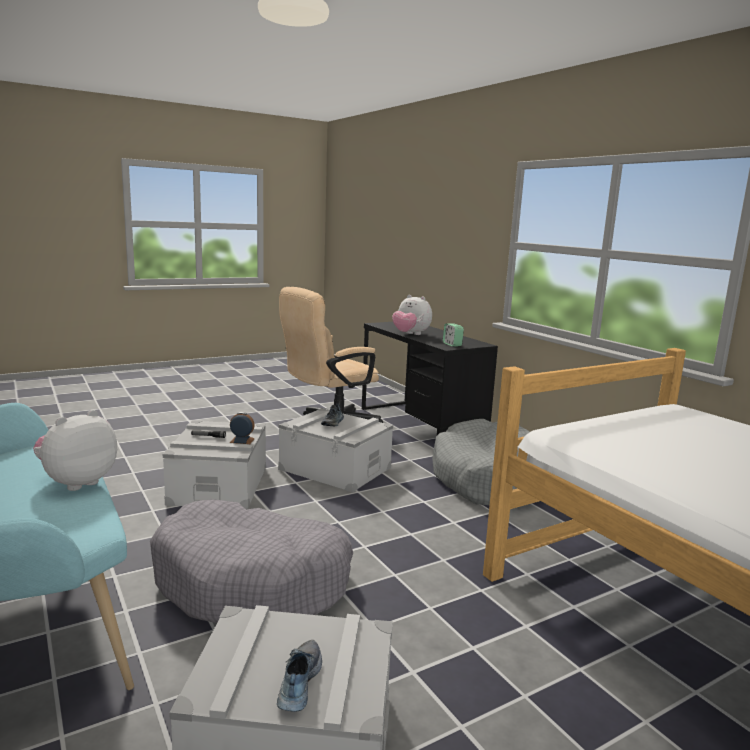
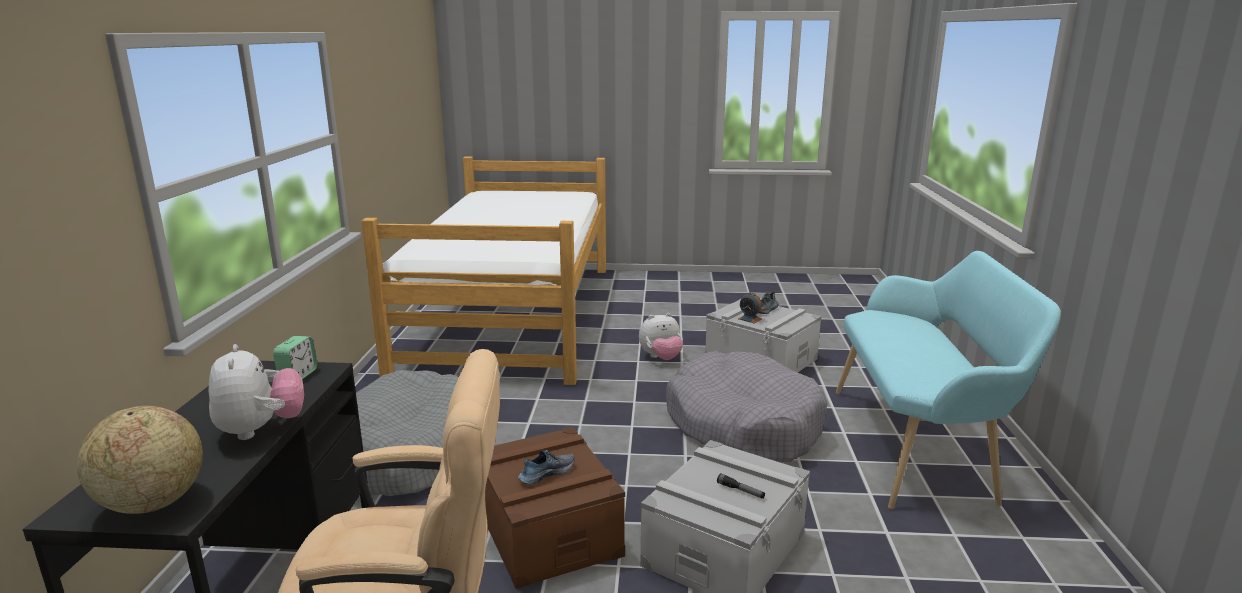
camera: 145 degrees left, 5 degrees up
plush toy [33,410,117,491] -> plush toy moved to [639,313,683,360]
alarm clock [230,412,255,444] -> alarm clock moved to [738,293,762,324]
grey storage box [278,408,393,493] -> brown storage box [485,427,625,589]
none -> globe [77,406,203,514]

